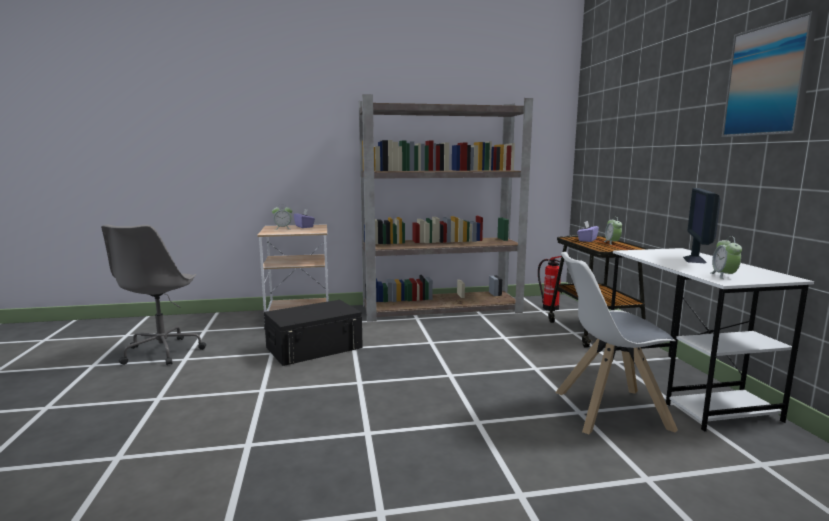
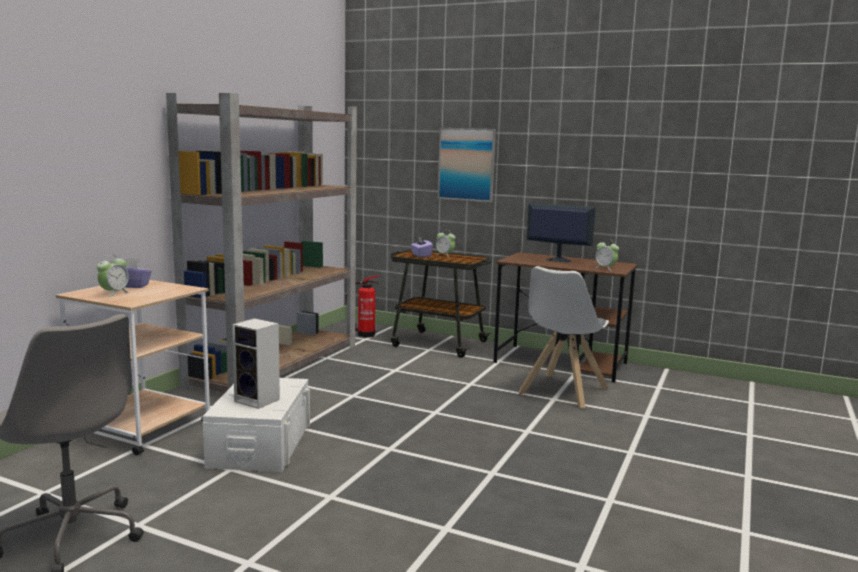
camera: 55 degrees left, 0 degrees up
black storage box [264,300,363,366] -> white storage box [202,378,310,472]
white desk [611,248,814,432] -> brown desk [493,252,638,383]
monitor [683,188,721,264] -> monitor turned 150 degrees clockwise [527,203,596,262]
picture [722,11,818,137] -> picture moved to [438,128,496,202]
none -> speaker [232,318,280,409]

